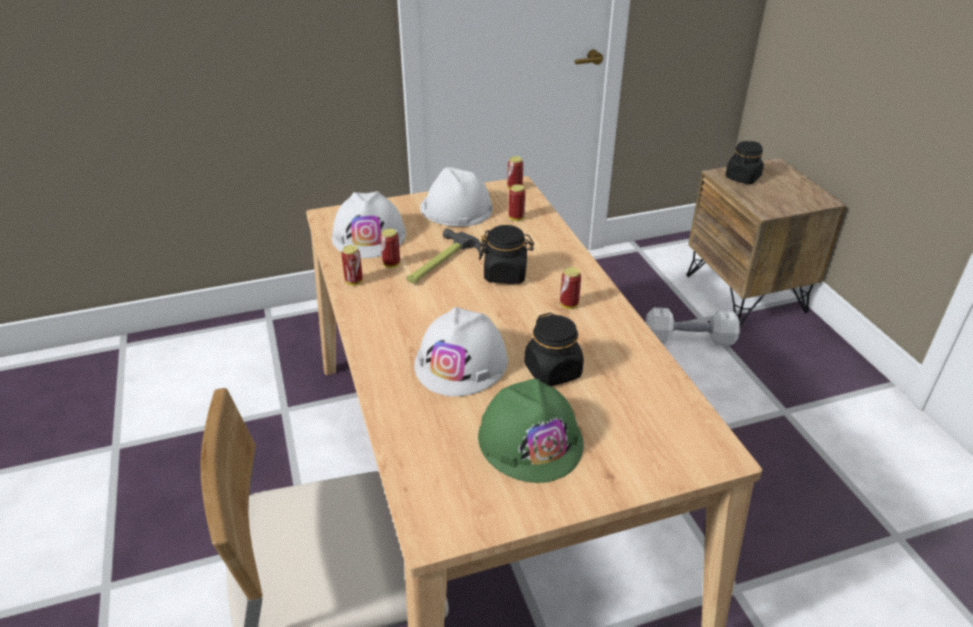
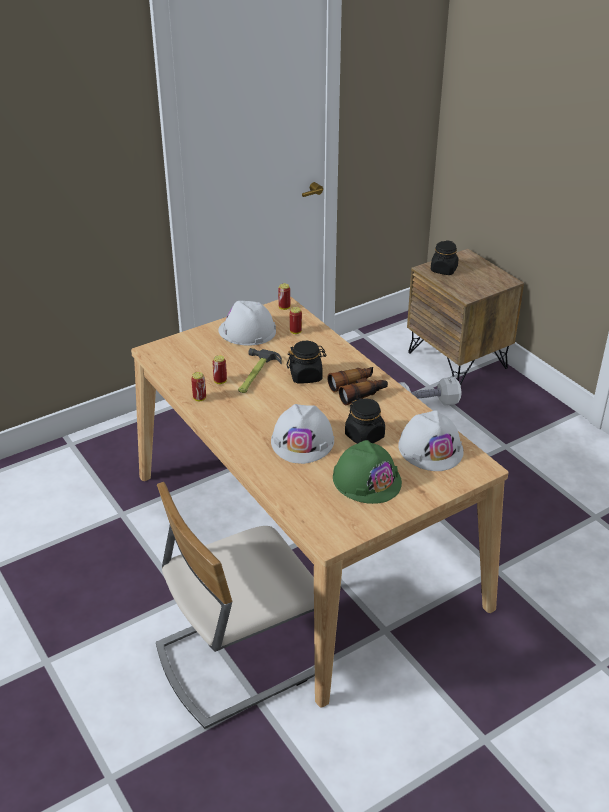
camera: 15 degrees left, 0 degrees up
white hard hat [332,191,406,258] -> white hard hat moved to [398,411,464,471]
can [560,267,581,309] -> binoculars [327,367,388,406]

